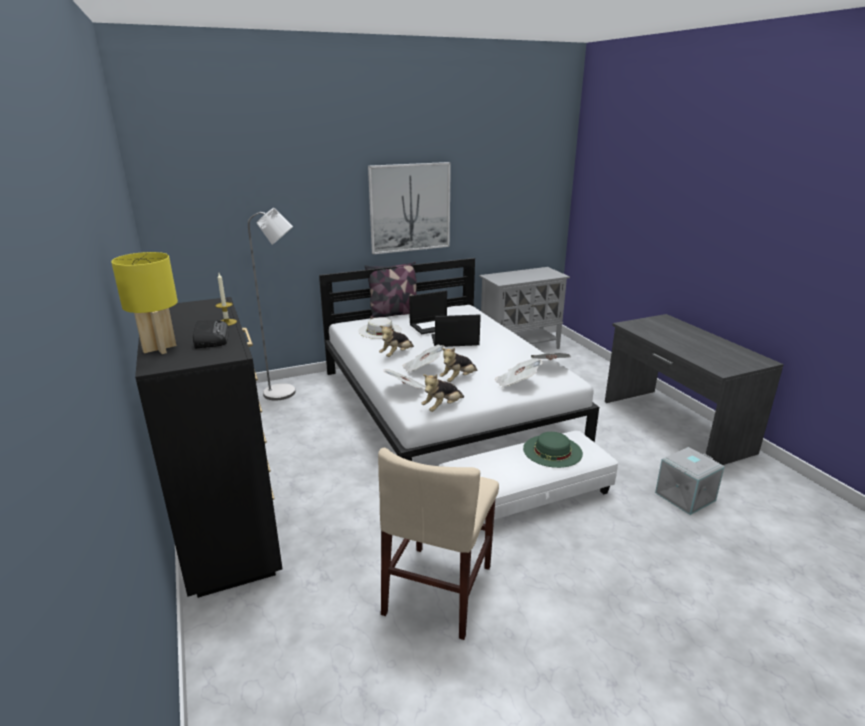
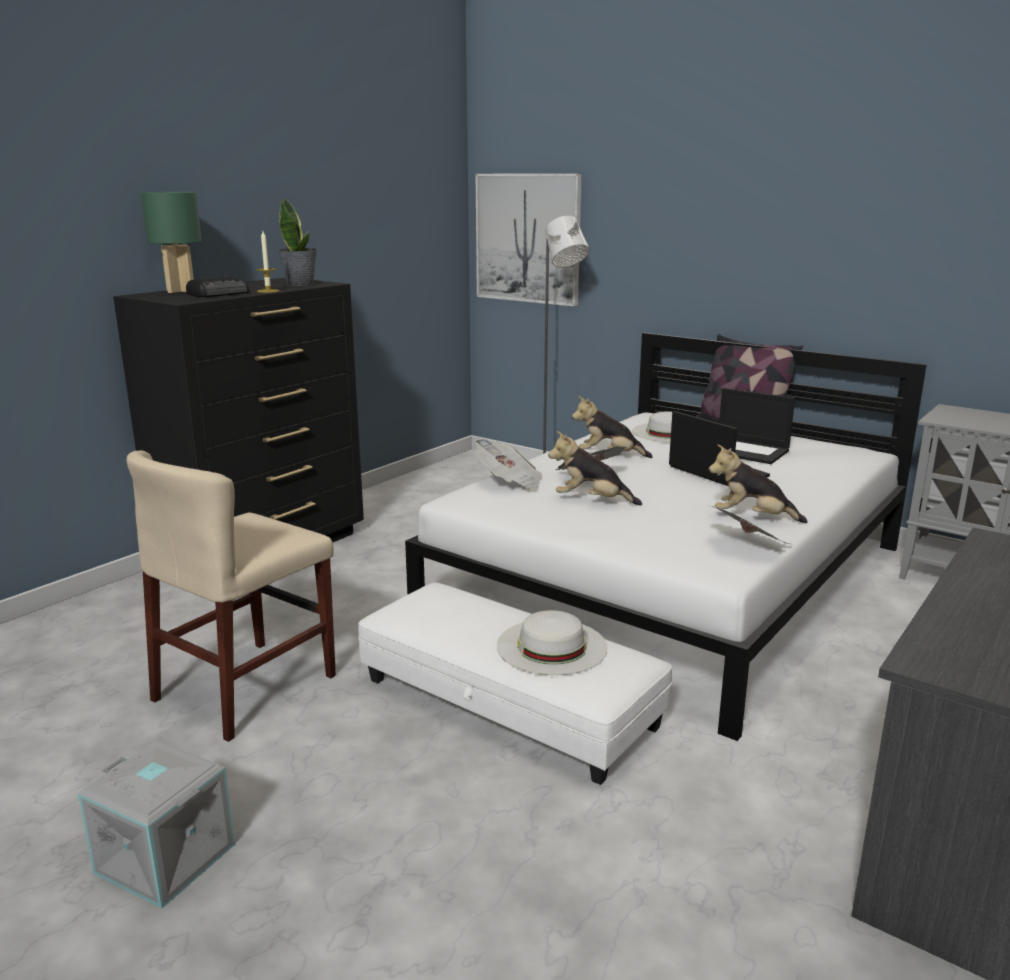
camera: 60 degrees right, 5 degrees down
yellow table lamp [111,252,178,354] -> green table lamp [141,192,202,293]
picture [368,162,451,254] -> picture moved to [476,173,582,307]
beige chair [378,448,499,640] -> beige chair turned 45 degrees counterclockwise [127,450,336,742]
plush toy [421,375,464,412] -> plush toy moved to [709,444,808,523]
newspaper [495,358,542,388] -> none
green hat [523,432,583,468] -> white hat [497,610,608,675]
grey storage box [655,447,724,515] -> grey storage box moved to [78,740,235,908]
none -> potted plant [279,198,317,286]

